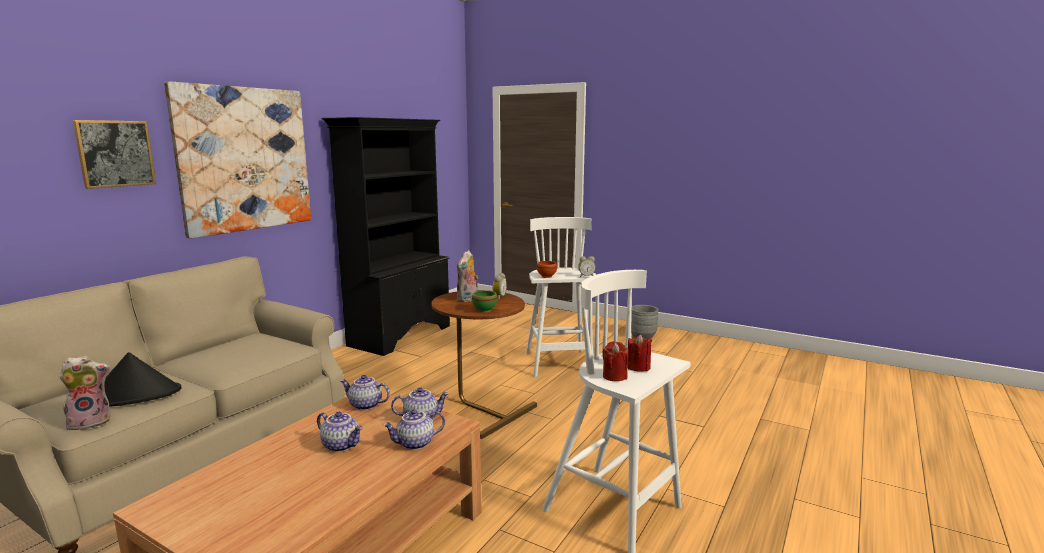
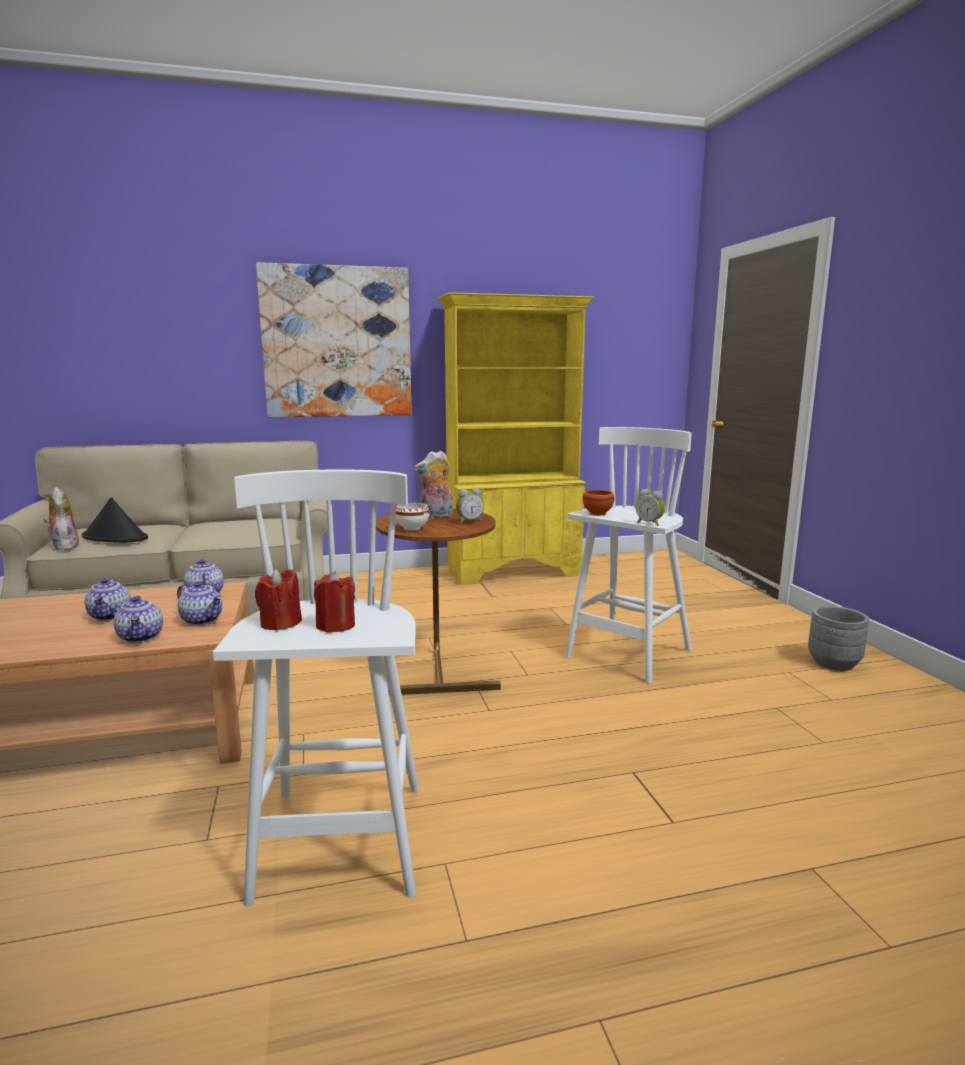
camera: 45 degrees right, 0 degrees up
plush toy [60,356,111,430] -> plush toy turned 135 degrees counterclockwise [43,487,79,550]
picture [73,120,156,189] -> none
black bookcase [322,117,450,356] -> yellow bookcase [437,292,594,585]
teapot [383,409,445,450] -> teapot turned 135 degrees counterclockwise [114,596,163,643]
green bowl [472,291,497,313] -> white bowl [396,503,429,531]

